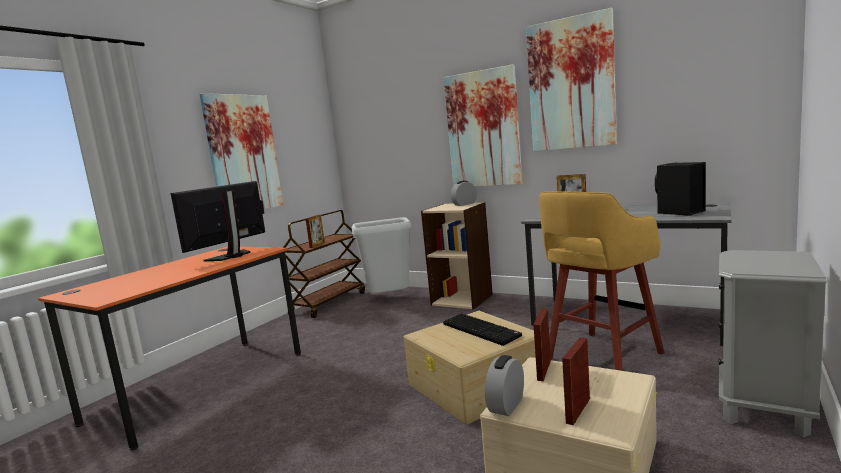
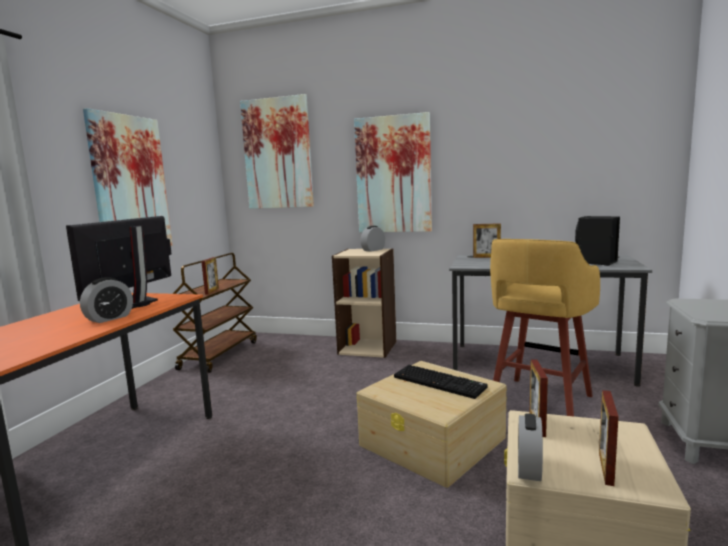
camera: 15 degrees left, 0 degrees up
grey trash can [352,217,412,293] -> none
picture [526,8,617,151] -> picture moved to [240,94,314,209]
none -> alarm clock [80,277,133,323]

